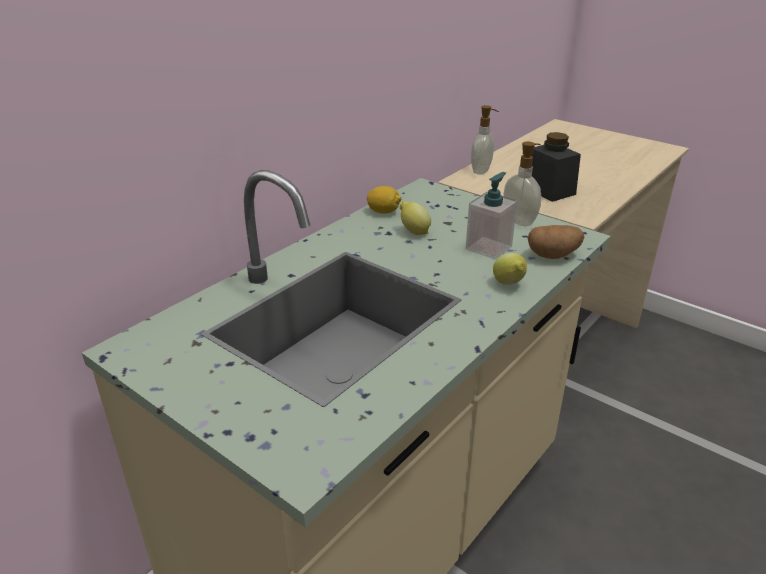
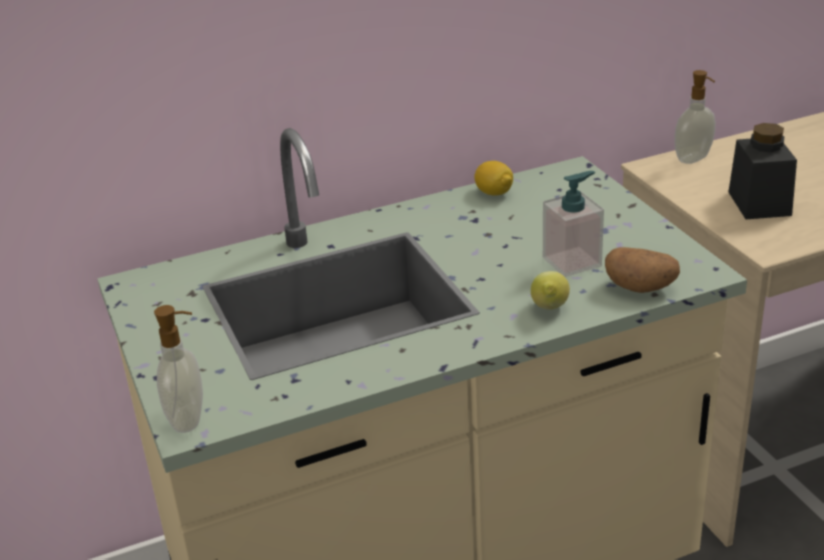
camera: 30 degrees right, 0 degrees up
lemon [400,201,431,235] -> none
soap dispenser [503,141,541,226] -> soap dispenser moved to [154,305,203,433]

